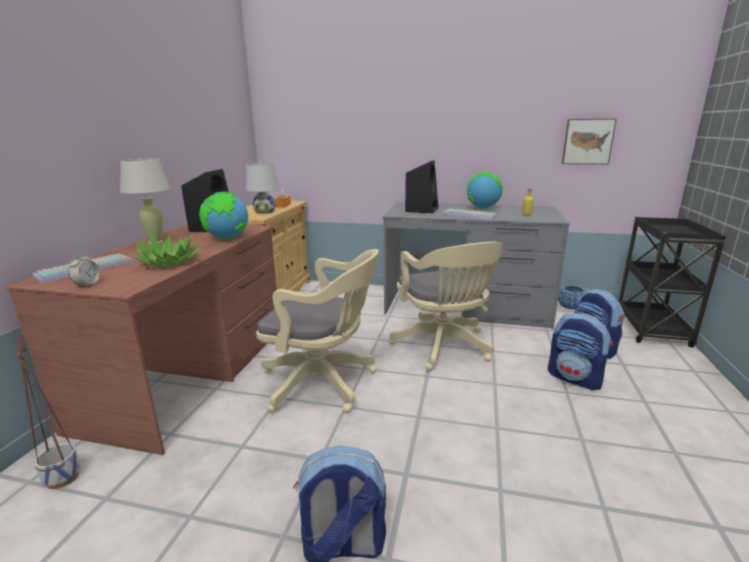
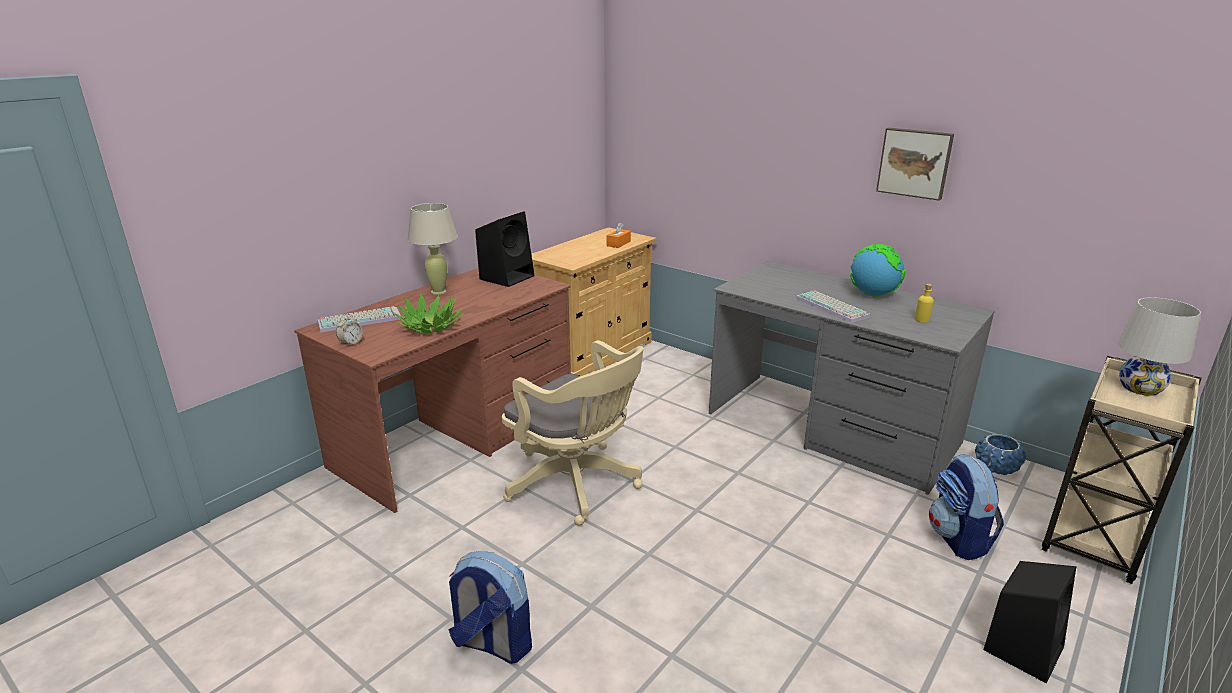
camera: 25 degrees right, 5 degrees up
planter [13,329,81,489] -> none
globe [199,192,248,240] -> none
white table lamp [246,163,279,214] -> white table lamp moved to [1118,297,1201,396]
beige office chair [389,242,503,371] -> none
black speaker [405,160,439,213] -> black speaker moved to [984,561,1076,683]
backpack [548,313,613,390] -> none
picture [562,118,617,164] -> picture moved to [876,128,954,201]
black cart [618,217,726,347] -> beige cart [1042,356,1202,584]

